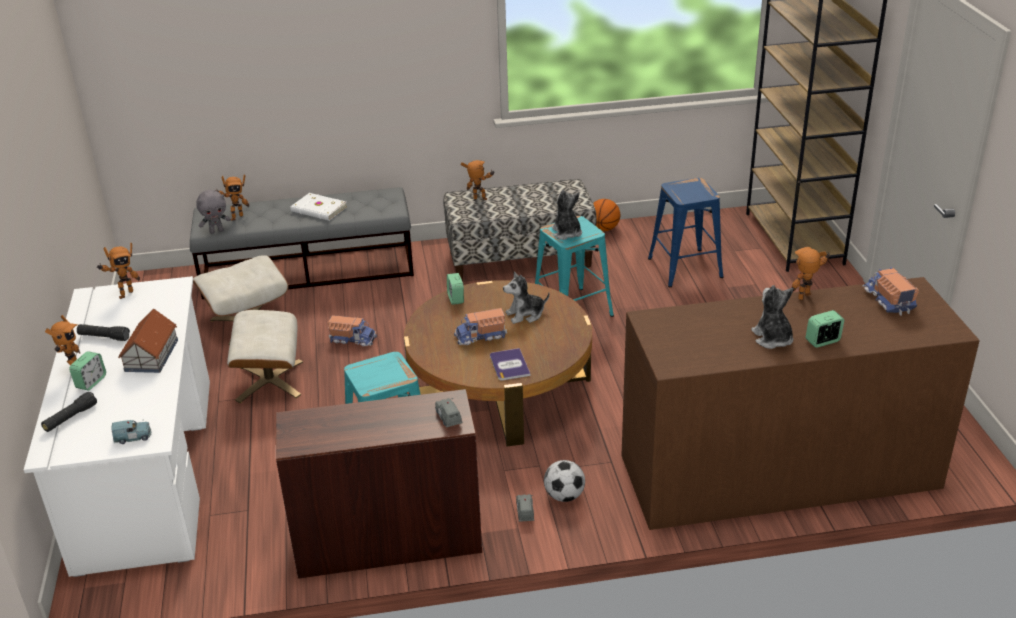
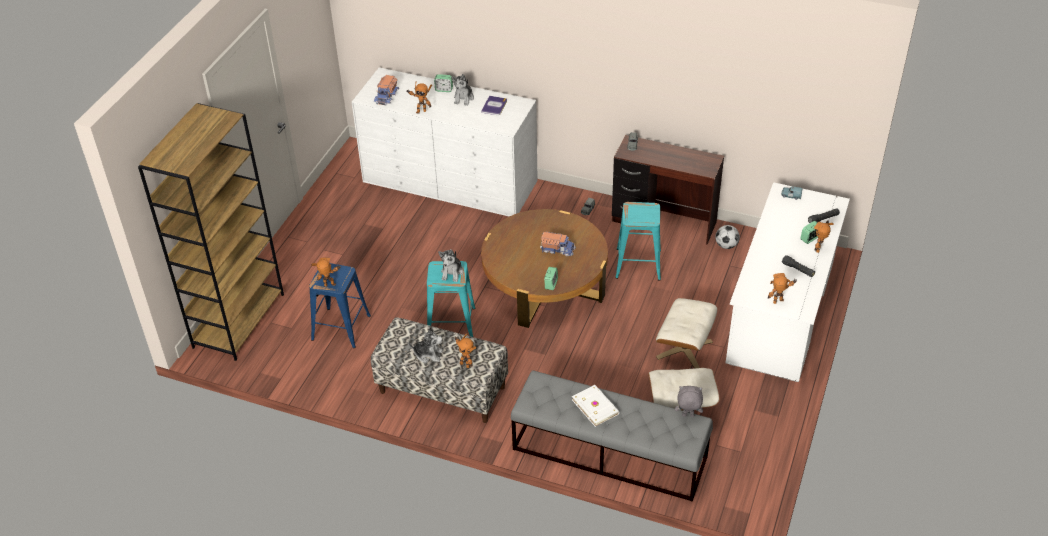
camera: 150 degrees left, 10 degrees up
toy house [118,309,178,373] -> none
toy robot [216,175,249,221] -> toy robot moved to [311,257,341,287]
toy truck [328,315,377,346] -> none
book [490,348,531,381] -> book moved to [481,96,507,115]
plush toy [503,271,549,324] -> plush toy moved to [408,328,443,363]
football [544,460,585,502] -> football moved to [716,225,740,249]
basketball [593,199,620,231] -> none
brown dresser [621,277,980,530] -> white dresser [352,67,538,217]

